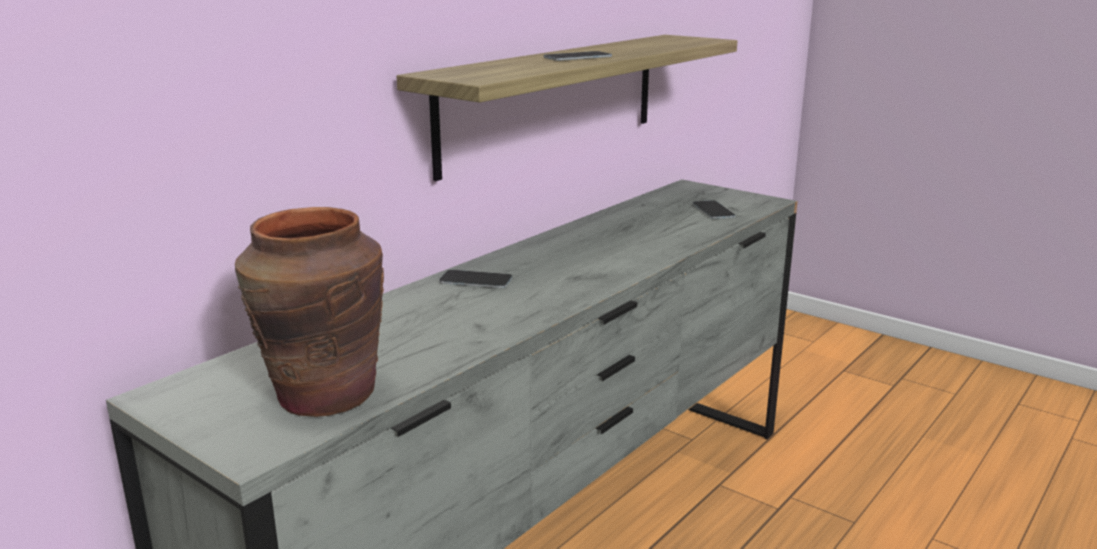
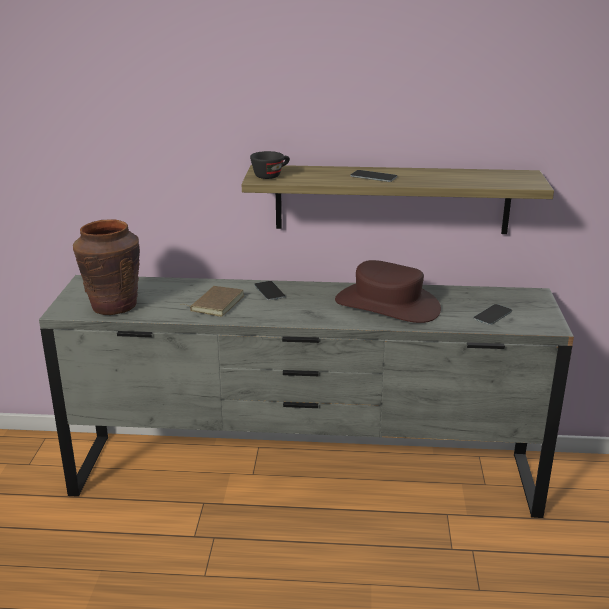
camera: 55 degrees right, 5 degrees up
none -> brown book [180,286,244,317]
none -> black cup [250,151,290,179]
none -> brown hat [335,260,441,323]

